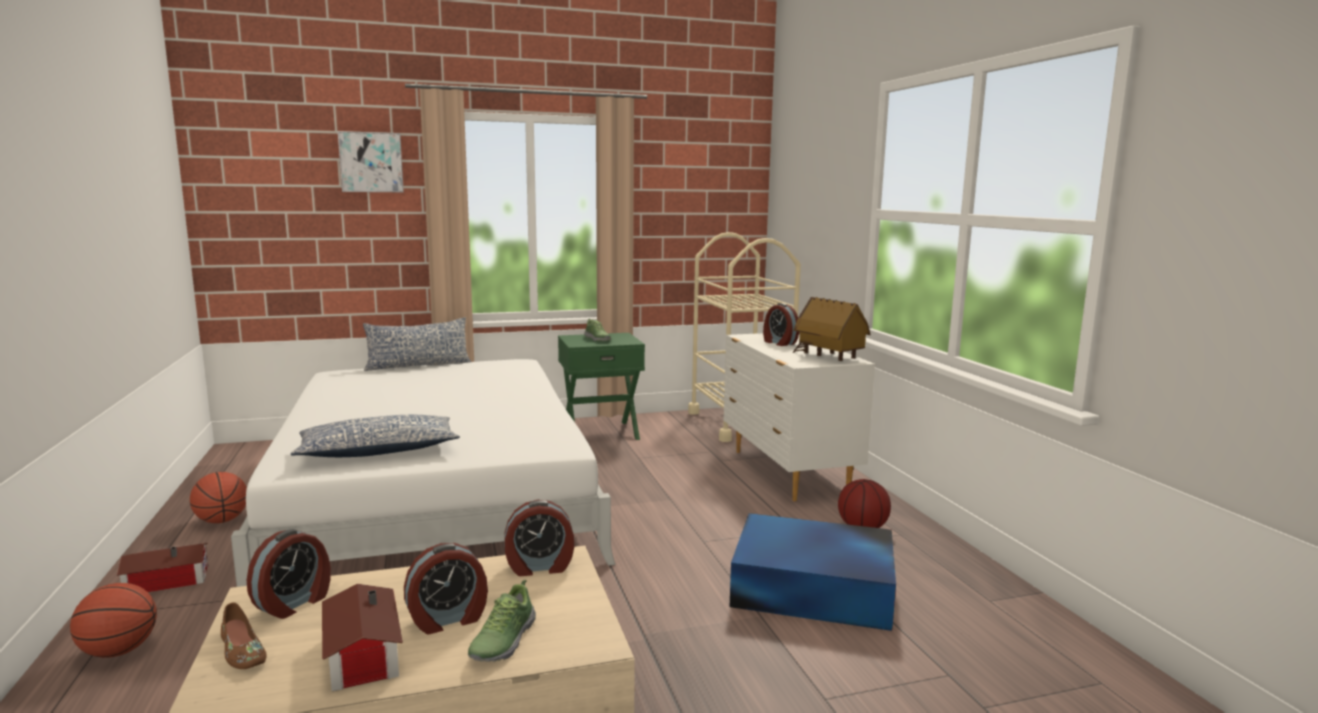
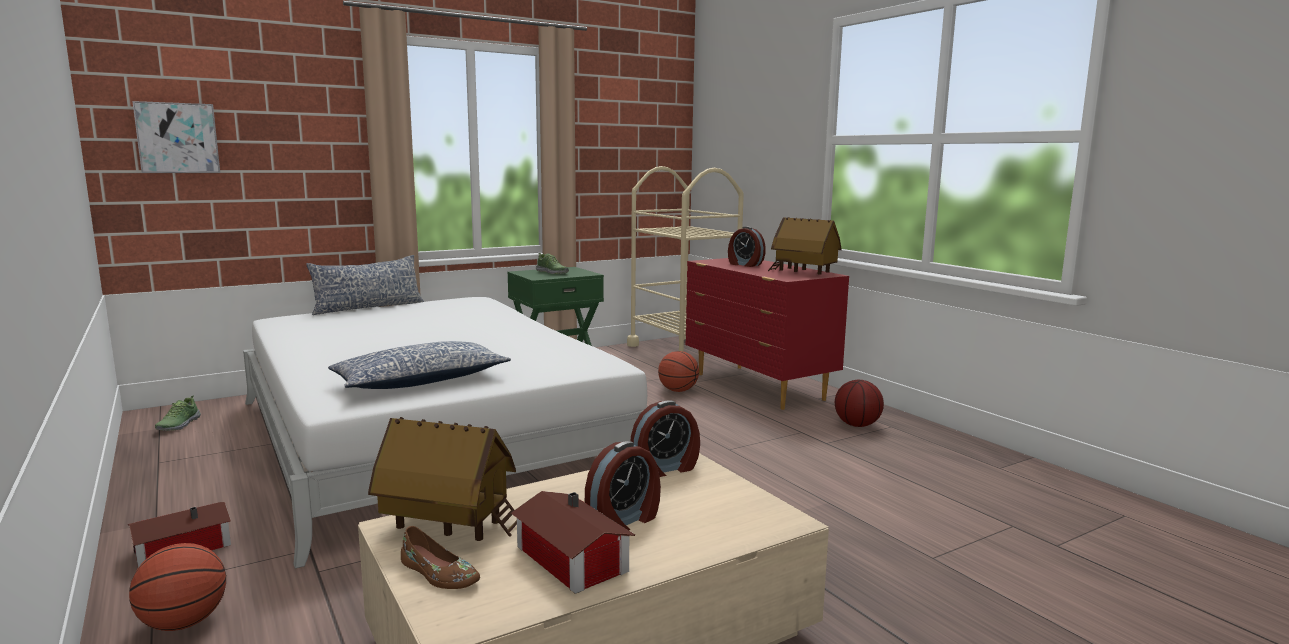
camera: 15 degrees left, 0 degrees up
basketball [190,472,247,523] -> basketball moved to [658,351,699,392]
alarm clock [247,529,331,619] -> toy house [368,417,517,541]
picture [338,131,404,192] -> picture moved to [132,101,220,173]
shoe [468,580,536,662] -> shoe moved to [155,395,201,431]
white dresser [723,333,875,501] -> red dresser [685,258,849,410]
blue storage box [730,513,896,631] -> none

